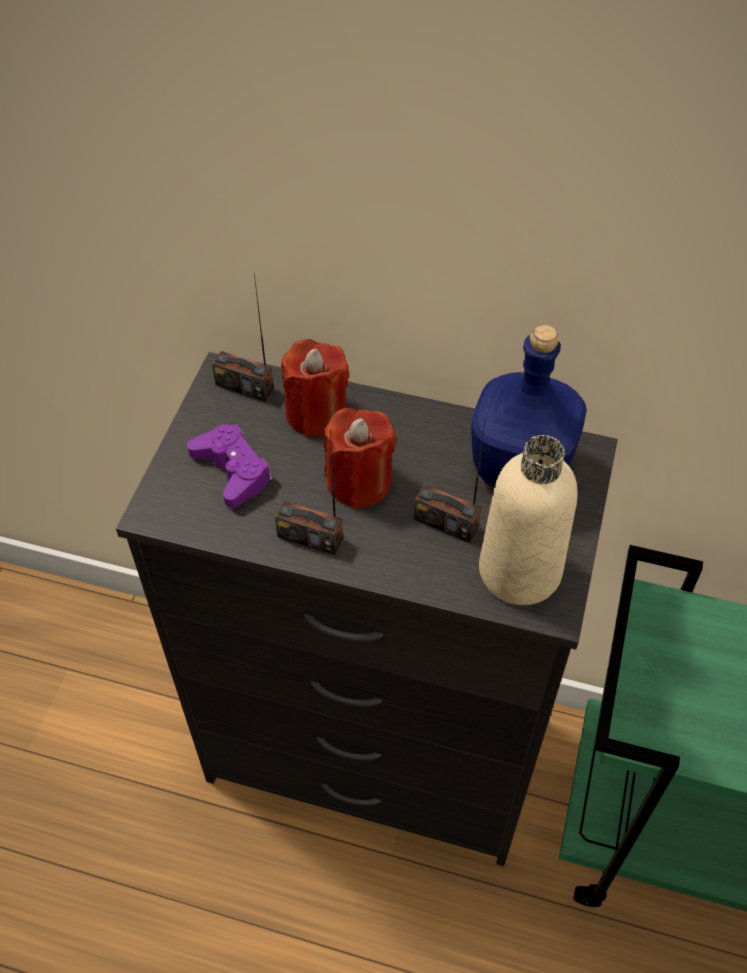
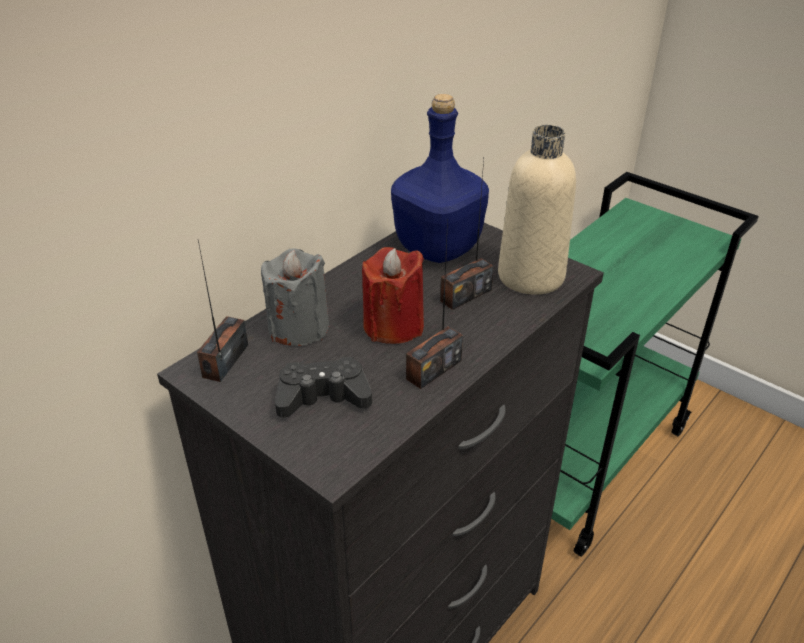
camera: 65 degrees left, 15 degrees down
purple game controller [187,424,272,508] -> black game controller [275,357,372,417]
radio [212,273,274,402] -> radio turned 150 degrees clockwise [197,240,248,382]
red candle [281,339,349,437] -> grey candle [261,248,329,346]

